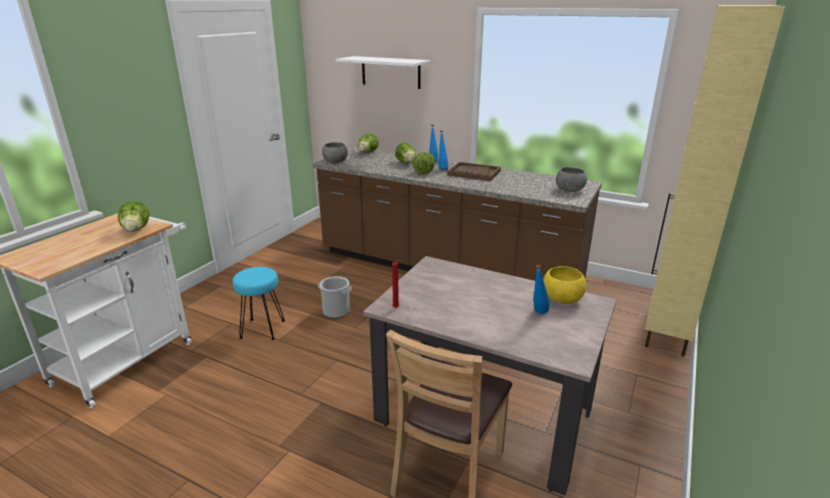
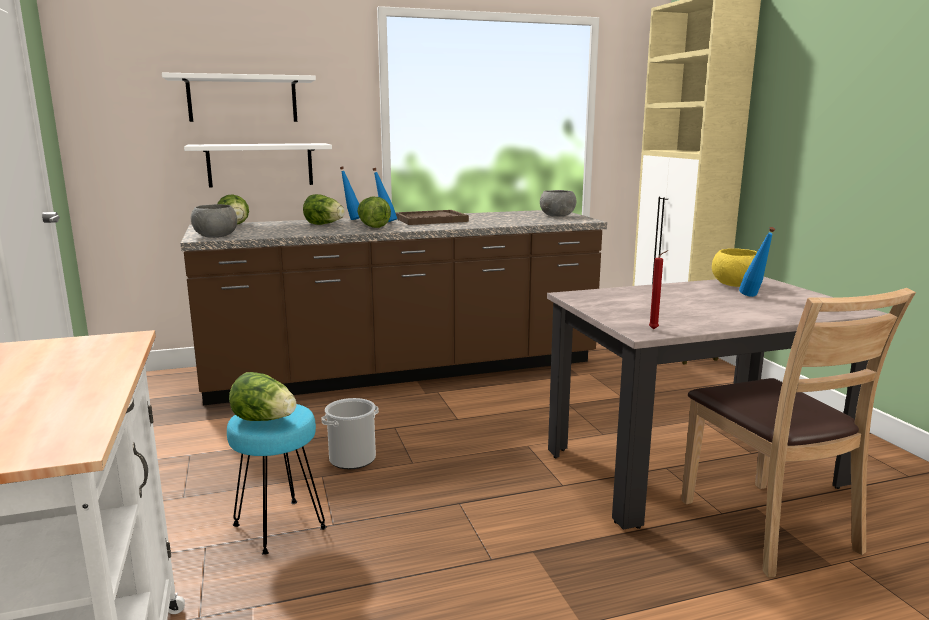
camera: 45 degrees left, 10 degrees down
lettuce [118,201,150,232] -> lettuce moved to [229,372,297,421]
none -> white shelf [184,143,332,188]

